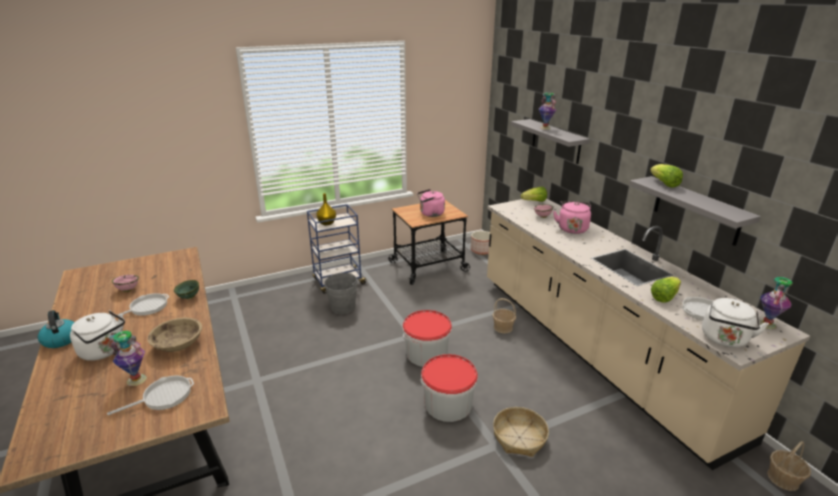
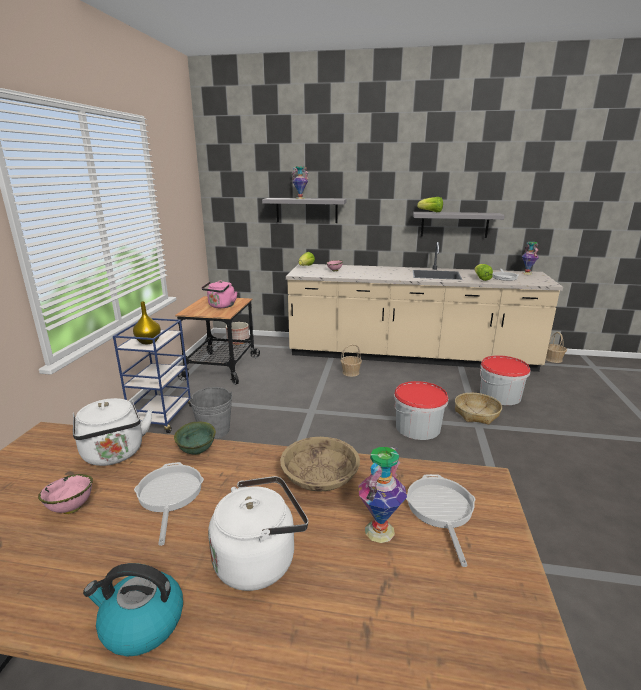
camera: 55 degrees left, 5 degrees down
bucket [403,310,452,367] -> bucket moved to [480,355,530,405]
pink kettle [553,201,591,234] -> none
white kettle [702,298,769,348] -> white kettle moved to [73,398,153,466]

